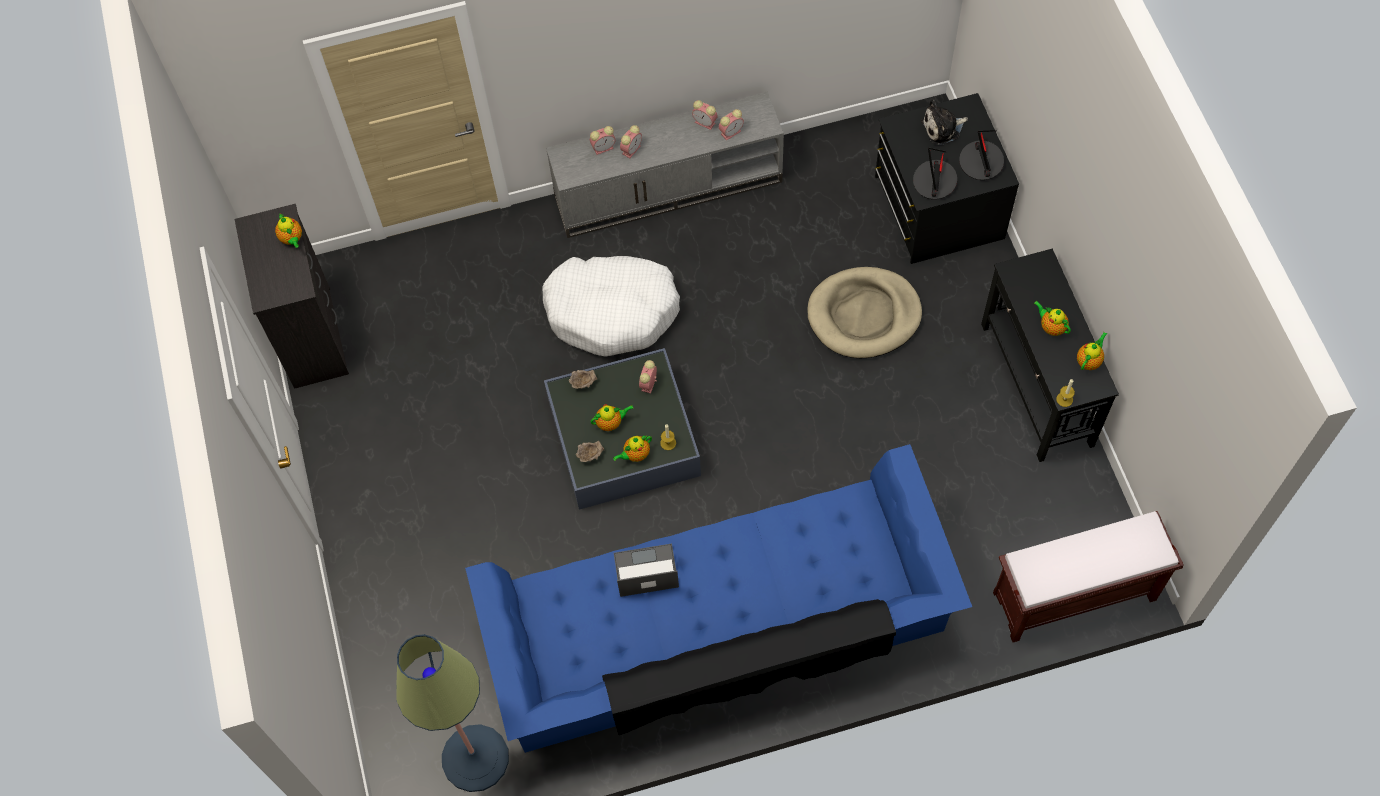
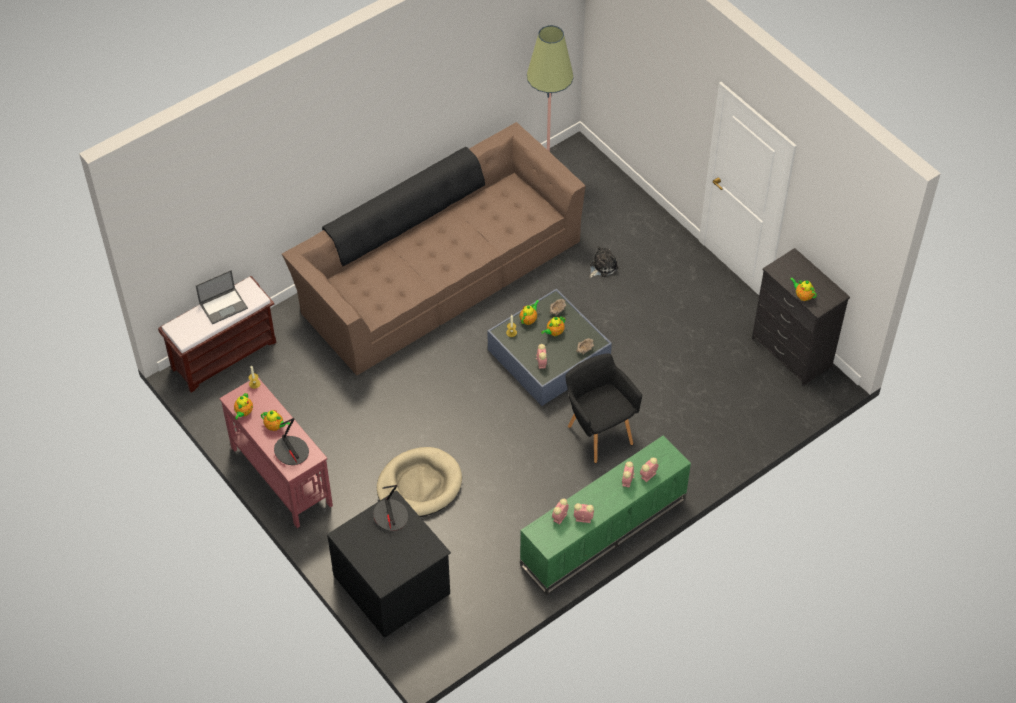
camera: 155 degrees right, 10 degrees down
blue sofa [465,444,972,753] -> brown sofa [282,122,586,375]
white dog bed [542,256,680,357] -> black armchair [565,353,642,463]
grey tv stand [546,91,784,238] -> green tv stand [520,436,691,595]
laptop [614,543,679,597] -> laptop moved to [196,270,248,325]
plush toy [921,100,968,145] -> plush toy moved to [589,246,619,278]
table lamp [959,130,1004,180] -> table lamp moved to [274,418,309,465]
black console table [981,249,1119,462] -> red console table [219,377,333,528]

